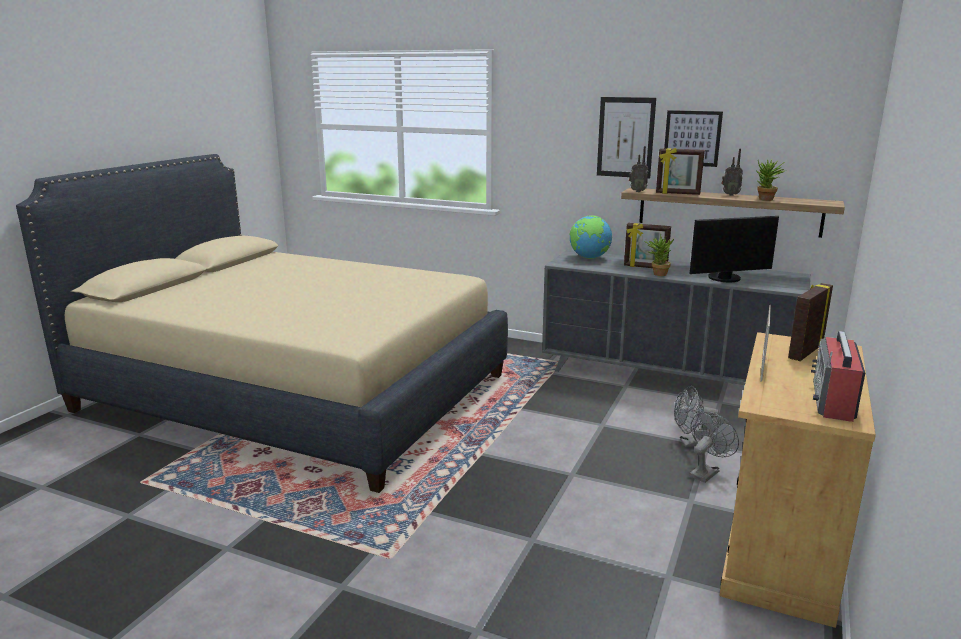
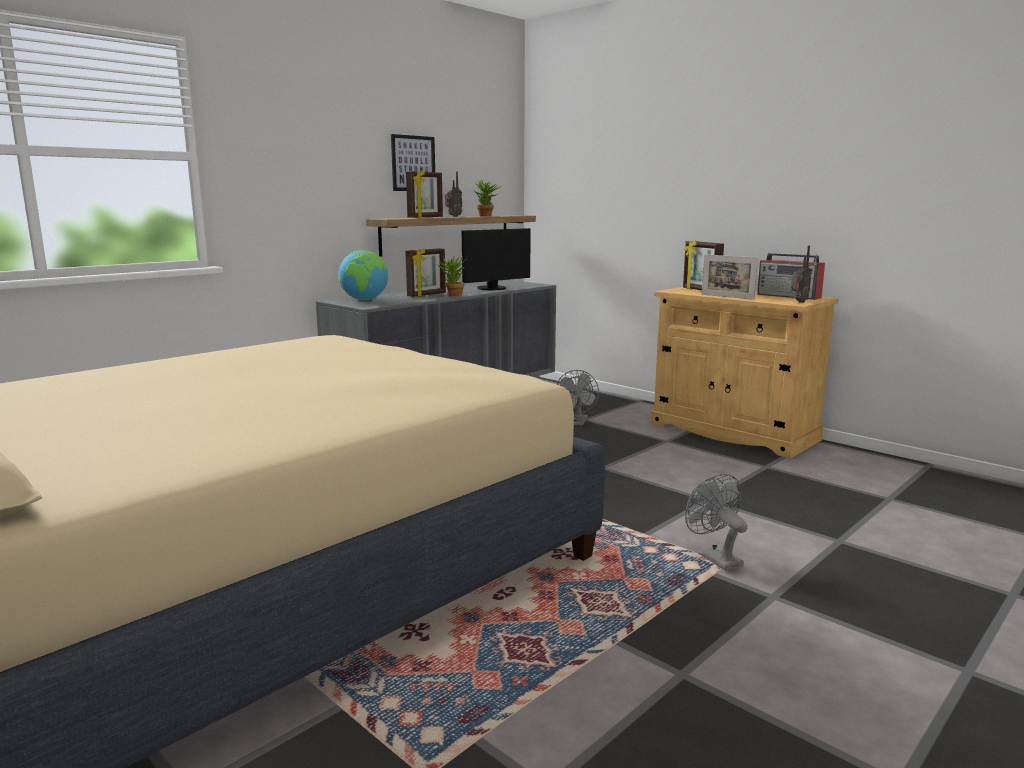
camera: 70 degrees left, 5 degrees down
picture [597,97,656,178] -> none
radio [629,146,649,192] -> radio moved to [791,245,812,303]
grey fan [689,412,739,483] -> grey fan moved to [685,474,748,571]
monitor [690,216,779,282] -> monitor turned 45 degrees clockwise [462,228,531,290]

